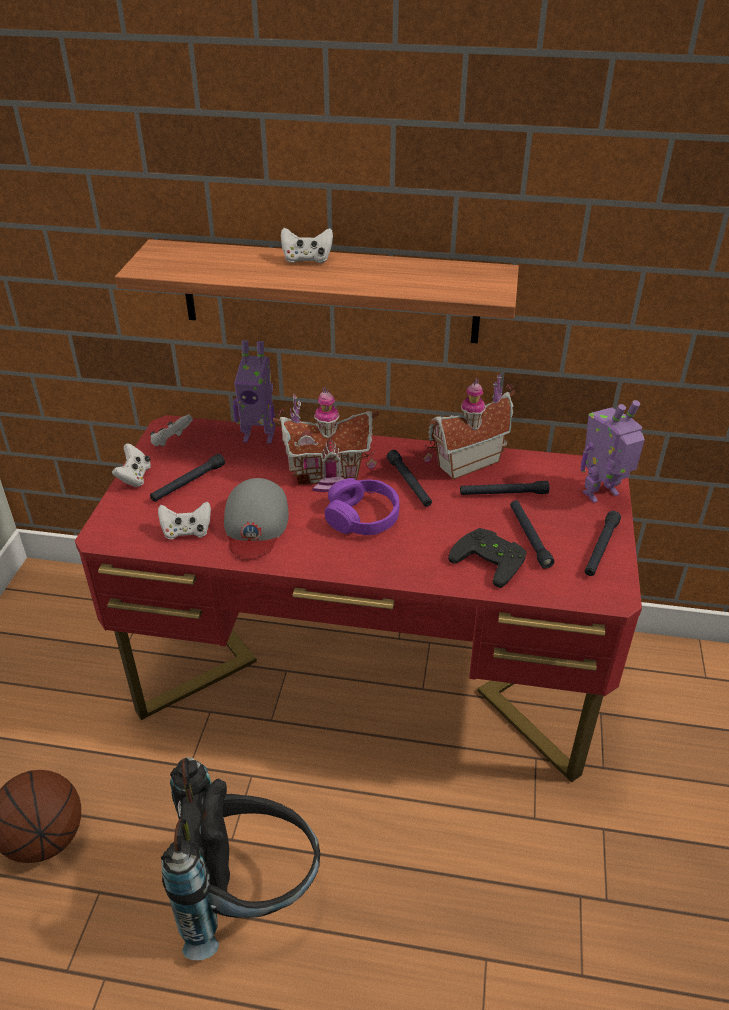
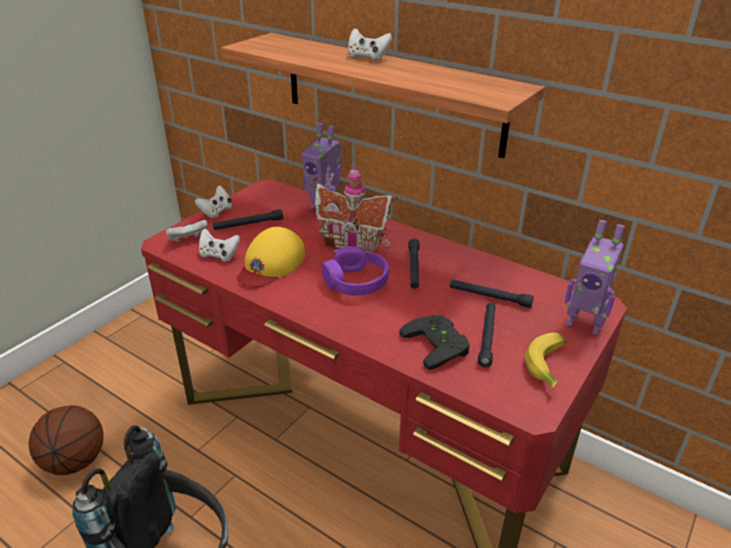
camera: 25 degrees right, 5 degrees down
white game controller [150,414,193,446] -> white game controller moved to [166,220,208,242]
grey cap [224,478,289,558] -> yellow cap [237,227,305,287]
toy house [423,374,515,480] -> none
toy robot [580,400,645,503] -> toy robot turned 150 degrees counterclockwise [565,220,625,335]
black flashlight [585,511,621,576] -> banana [525,332,567,390]

